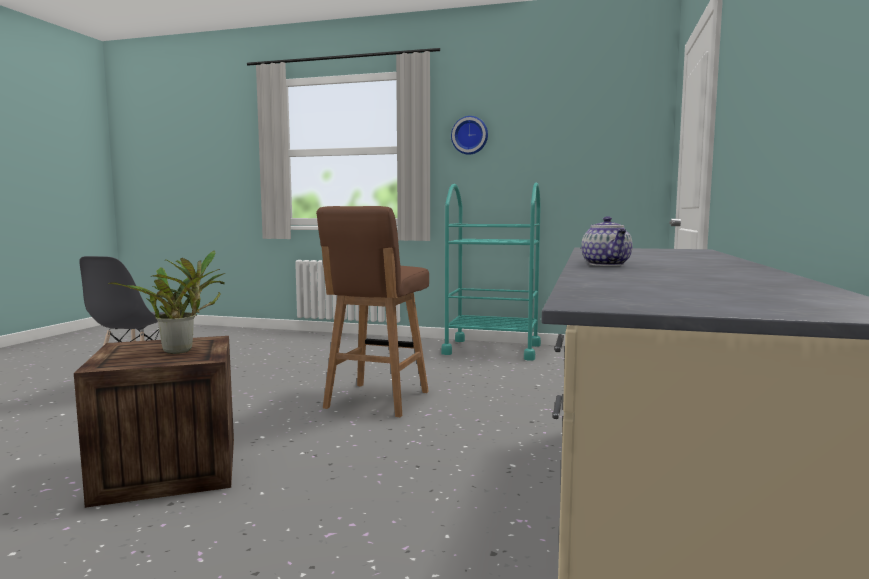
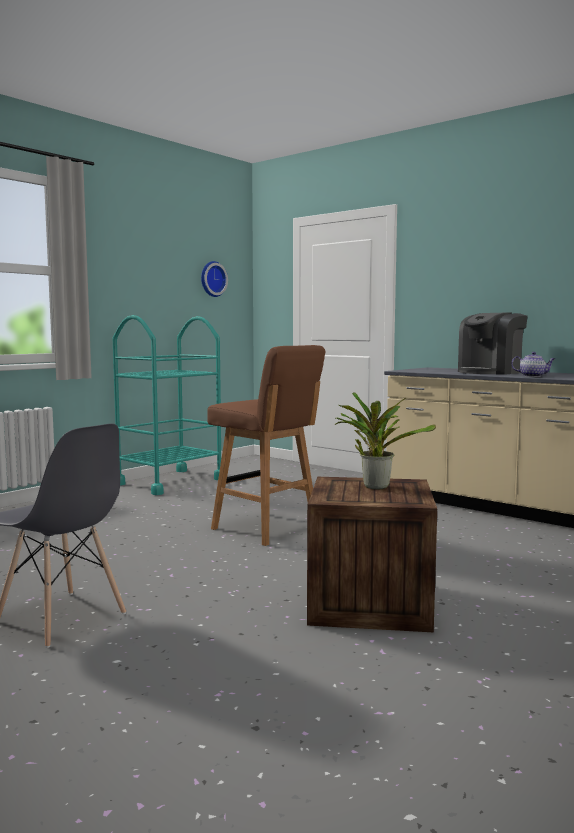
camera: 65 degrees left, 0 degrees up
wall clock [451,116,488,155] -> wall clock moved to [201,261,228,297]
none -> coffee machine [458,312,528,375]

